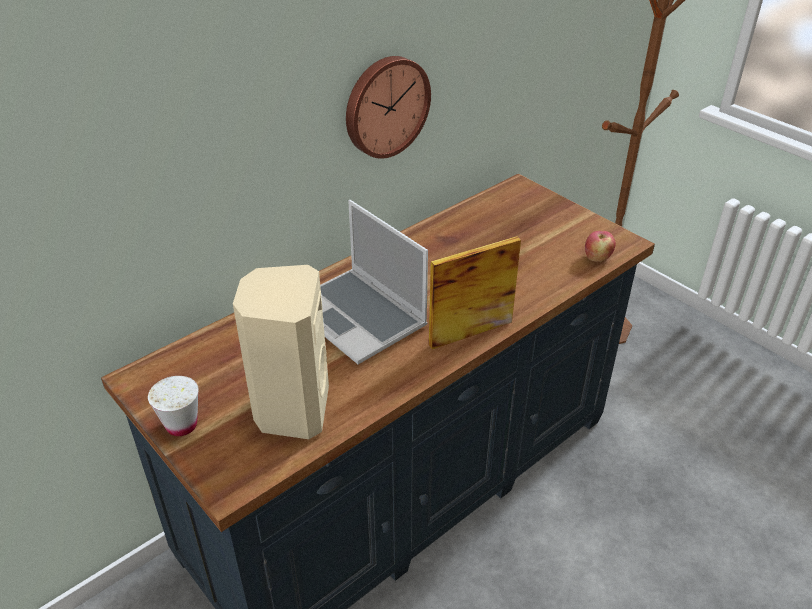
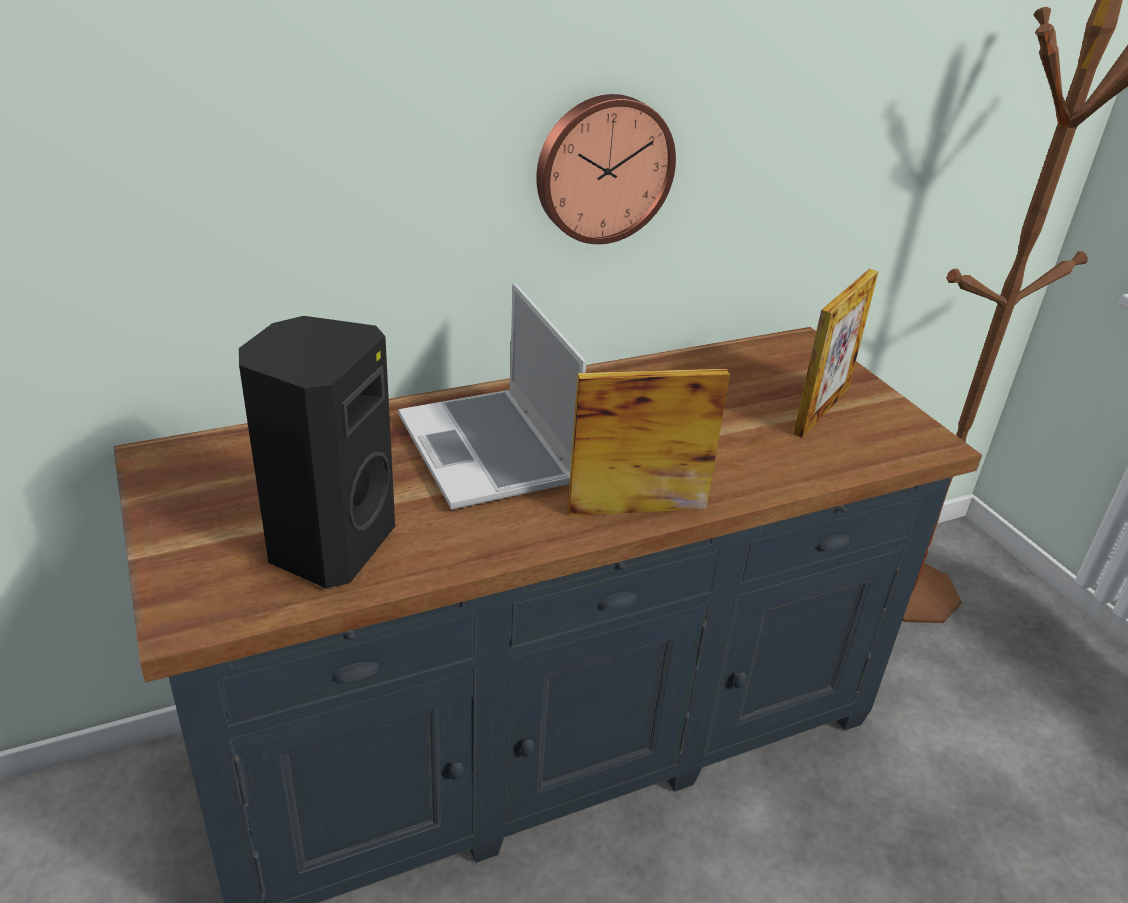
camera: 15 degrees right, 5 degrees down
white cup [148,376,199,436] -> none
beige speaker [233,265,329,439] -> black speaker [239,316,395,588]
apple [585,231,616,262] -> none
none -> picture frame [793,269,879,438]

